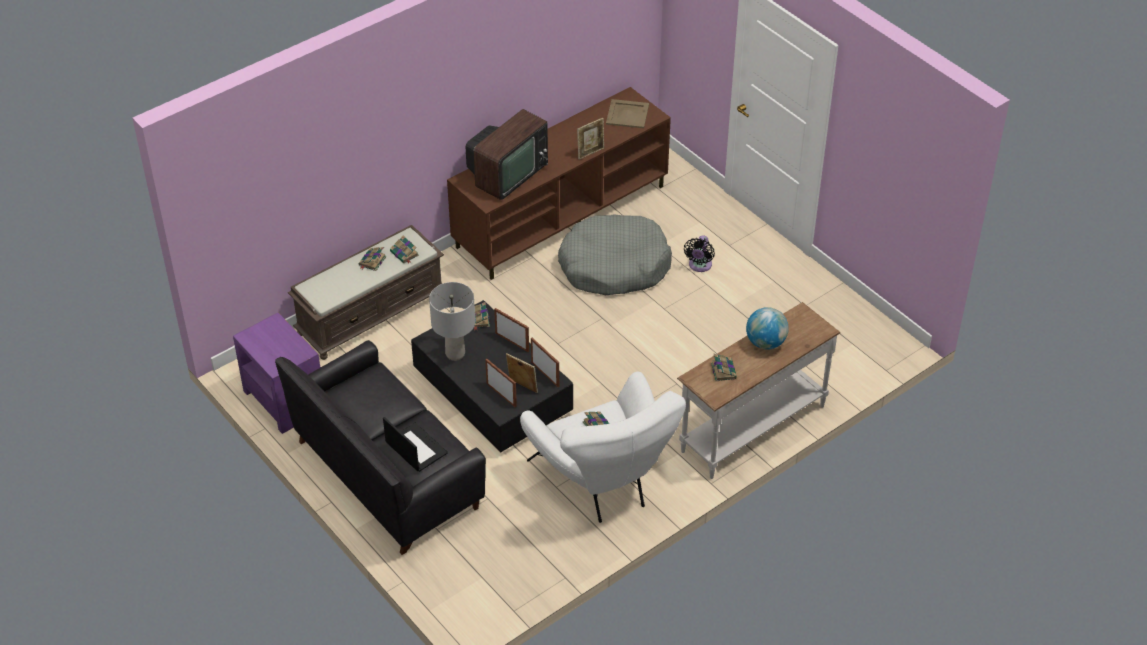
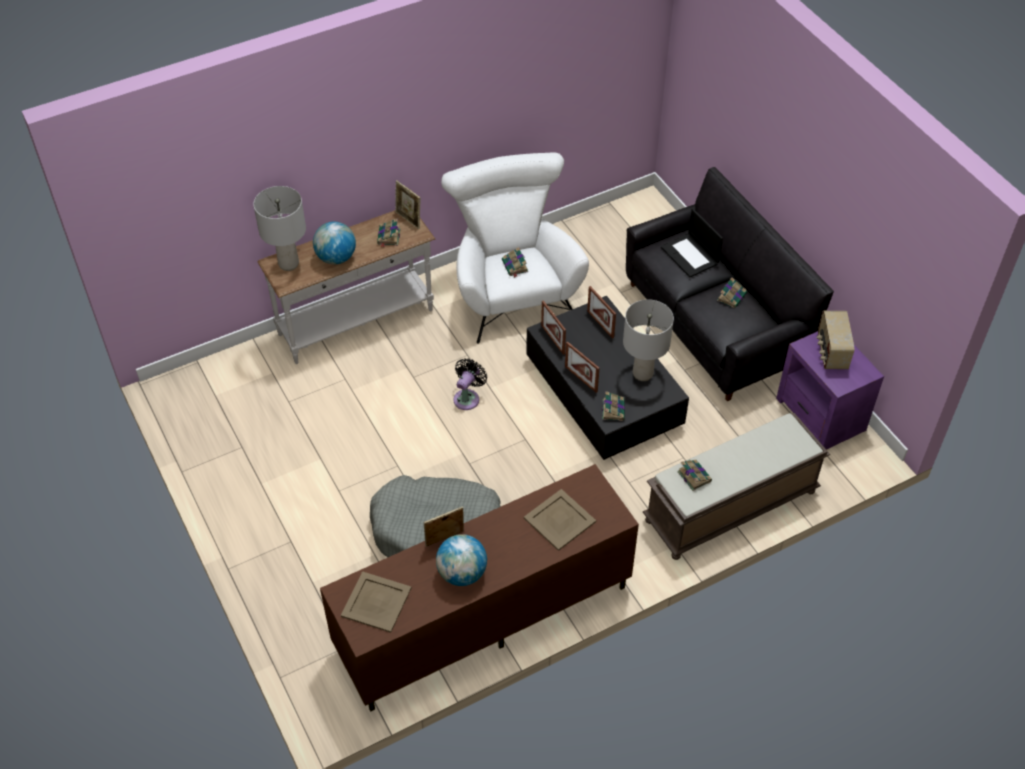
camera: 170 degrees left, 5 degrees up
book [359,247,387,271] -> book moved to [717,277,747,308]
television [466,109,548,200] -> beige tray [524,489,596,551]
picture frame [506,353,538,393] -> picture frame moved to [395,180,421,229]
black fan [684,235,715,272] -> black fan moved to [453,358,487,410]
none -> grey table lamp [253,186,306,271]
none -> globe [436,534,487,586]
none -> radio [817,311,854,369]

